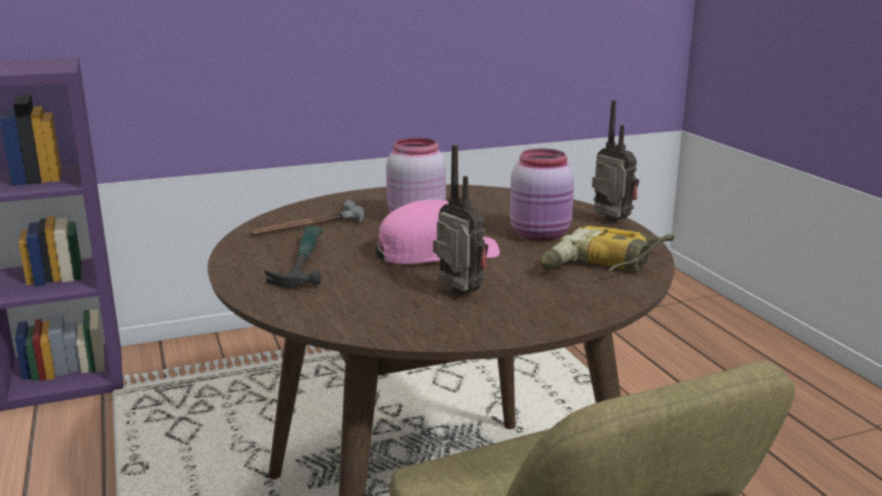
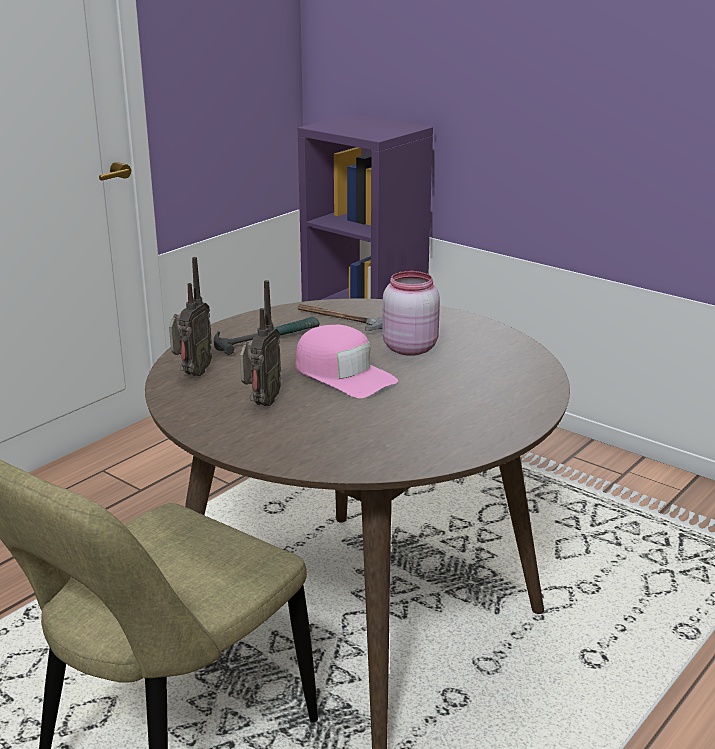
camera: 60 degrees right, 5 degrees up
pink jar [510,148,574,241] -> none
power drill [540,226,674,272] -> none
radio [592,100,639,222] -> radio moved to [169,257,212,376]

